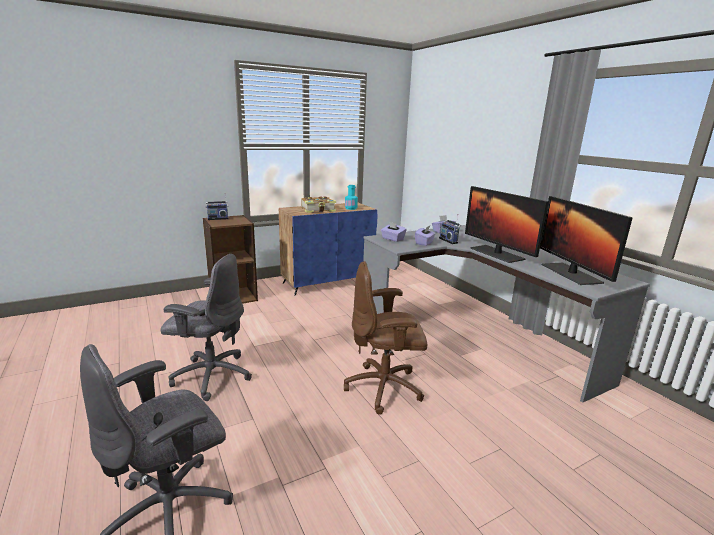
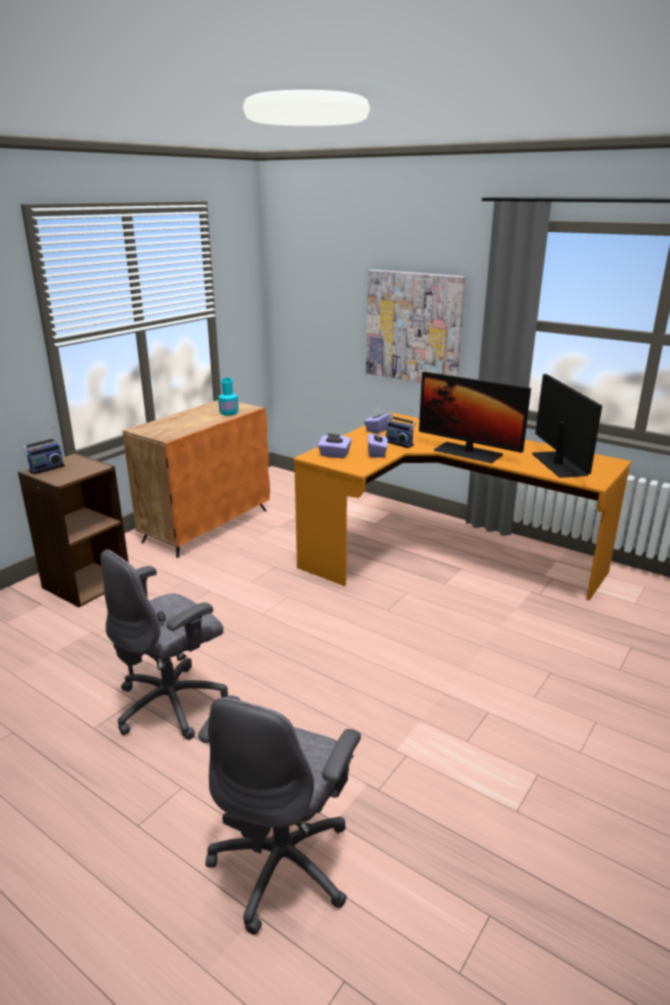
camera: 25 degrees left, 5 degrees up
grey office chair [161,254,252,401] -> grey office chair turned 150 degrees clockwise [101,549,228,740]
blue cabinet [279,203,377,296] -> orange cabinet [123,400,270,558]
book [301,196,336,213] -> none
brown office chair [344,261,427,415] -> none
grey desk [363,225,650,402] -> orange desk [293,413,632,600]
monitor [540,196,632,285] -> monitor turned 150 degrees counterclockwise [532,374,602,478]
none -> picture [366,270,466,383]

